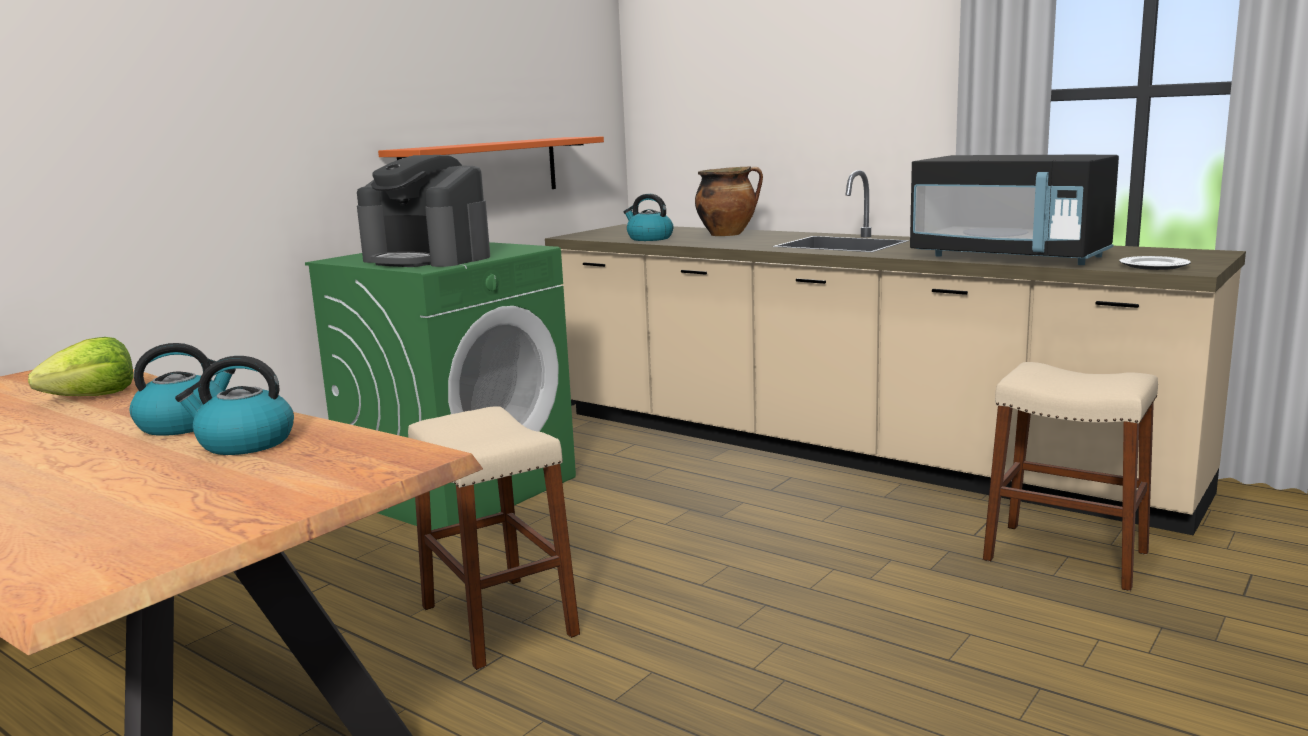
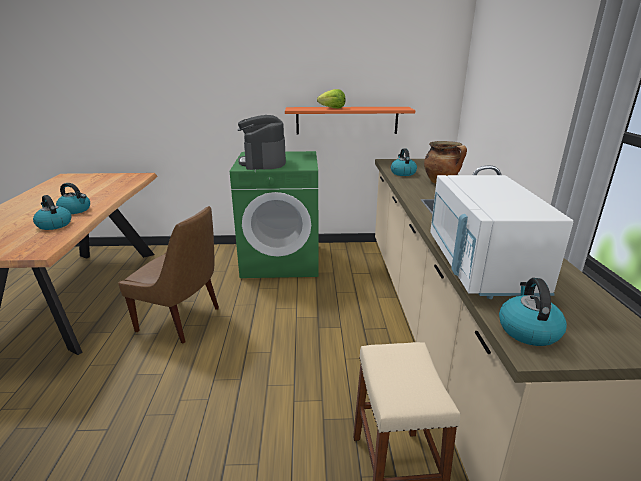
camera: 50 degrees right, 10 degrees up
lettuce [28,337,133,396] -> lettuce moved to [317,89,345,108]
beige stool [408,406,580,670] -> brown chair [118,206,219,344]
black microwave [910,155,1119,265] -> white microwave [430,175,573,299]
plate [1119,256,1191,270] -> kettle [499,278,567,346]

